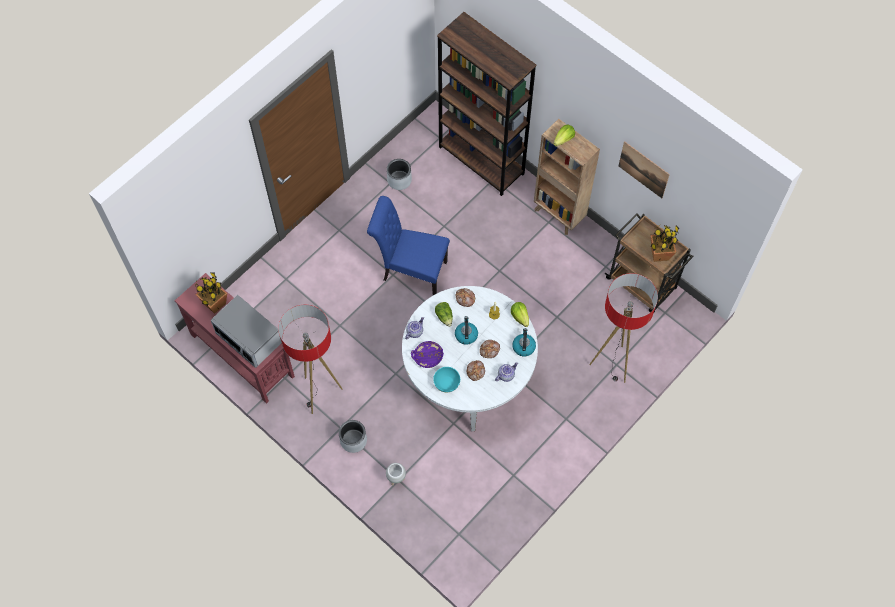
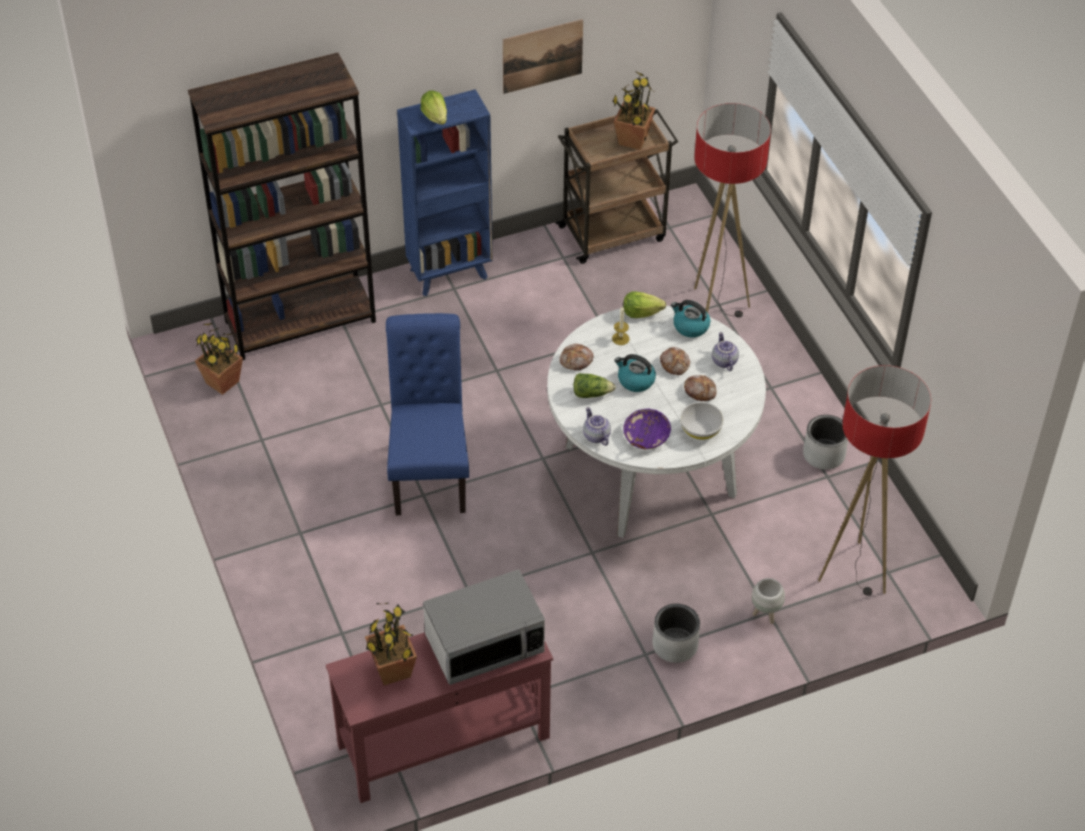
camera: 65 degrees left, 15 degrees down
floor lamp [278,305,342,414] -> floor lamp moved to [818,365,931,596]
blue chair [367,196,450,295] -> blue chair turned 135 degrees clockwise [386,313,469,515]
grey planter [387,159,412,190] -> grey planter moved to [803,415,848,470]
turquoise bowl [433,367,460,393] -> white bowl [680,402,724,440]
brown bookcase [534,119,600,235] -> blue bookcase [397,89,493,296]
none -> potted plant [195,323,243,395]

